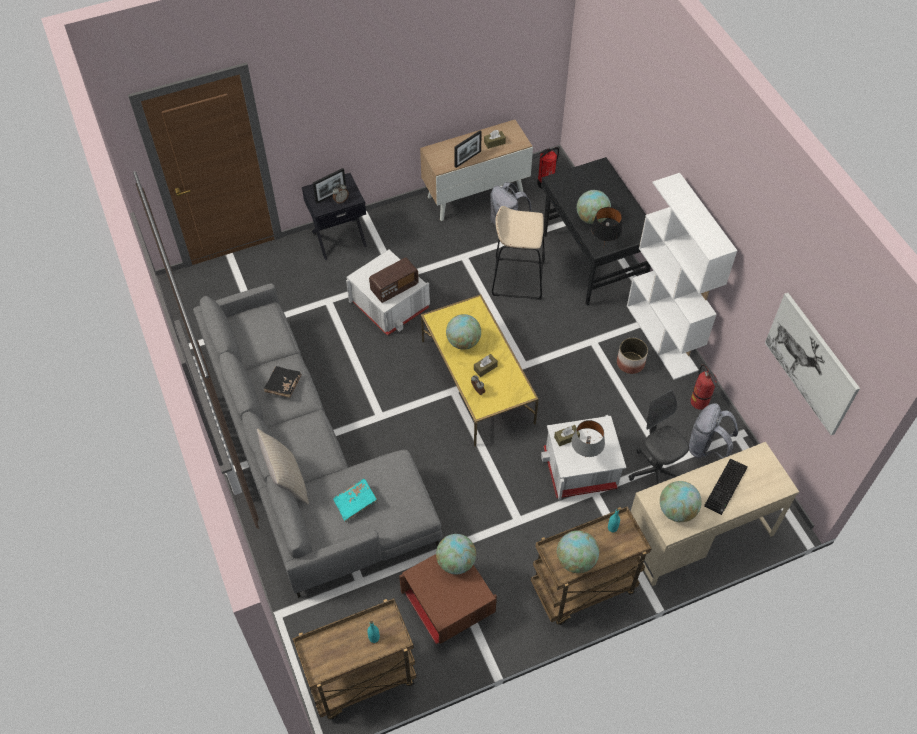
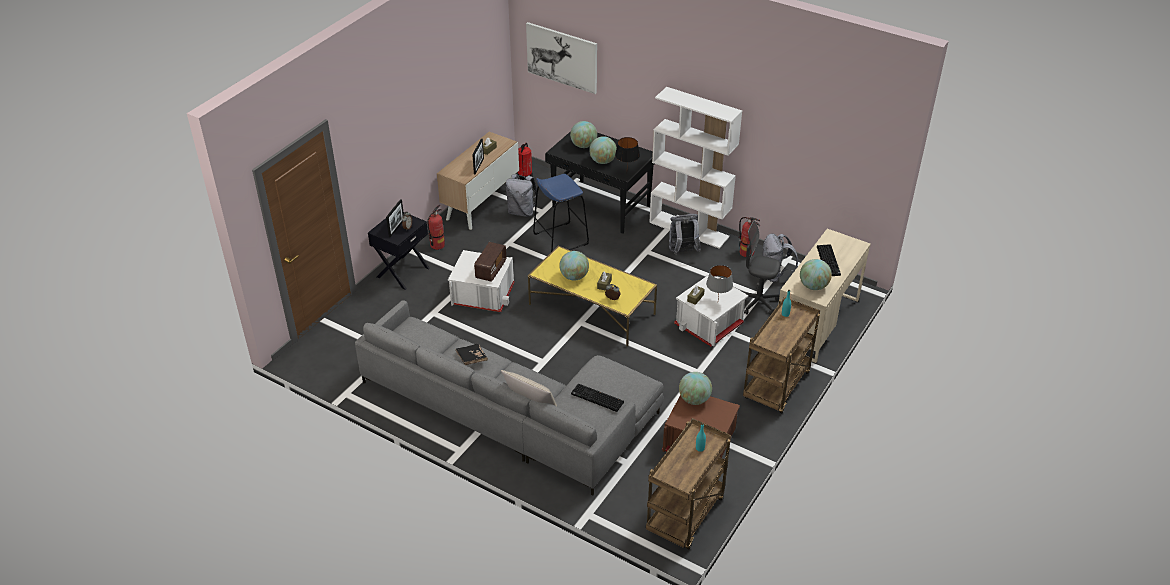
camera: 35 degrees left, 15 degrees down
turquoise book [333,479,378,522] -> keyboard [571,384,624,412]
beige stool [492,206,545,300] -> blue stool [533,174,589,252]
globe [557,531,599,573] -> globe moved to [570,121,597,148]
planter [617,338,648,374] -> grey backpack [668,214,701,254]
picture [765,293,860,435] -> picture moved to [526,22,597,94]
none -> fire extinguisher [427,205,445,250]

